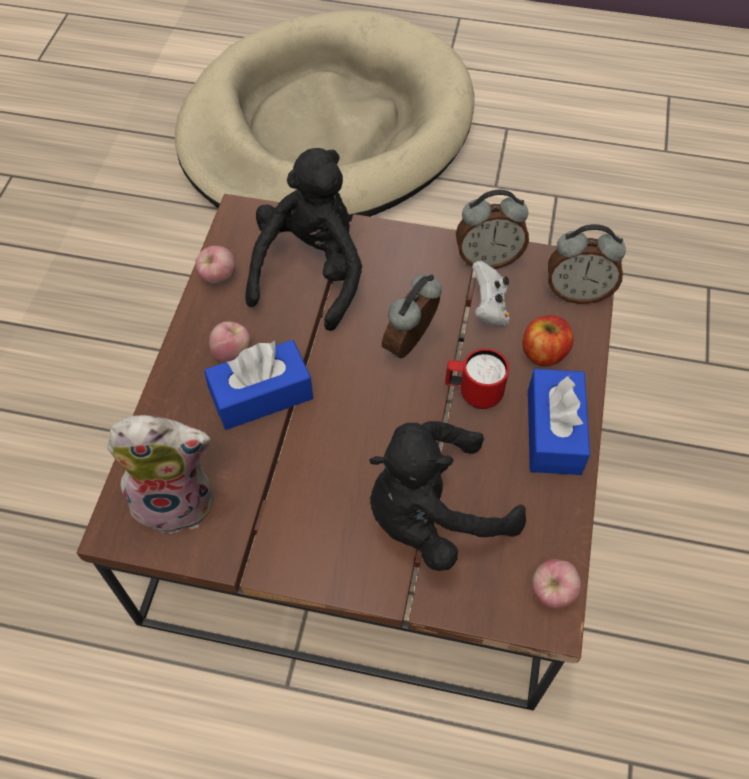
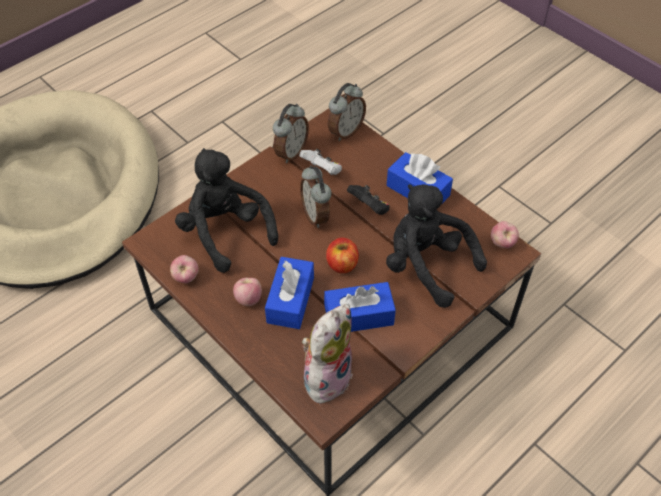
camera: 55 degrees left, 5 degrees down
black plush toy [369,421,526,571] -> black plush toy turned 120 degrees clockwise [386,184,487,308]
red mug [445,348,509,409] -> black game controller [347,185,389,215]
apple [523,315,573,366] -> apple moved to [326,238,359,273]
none -> blue tissue box [324,282,396,332]

